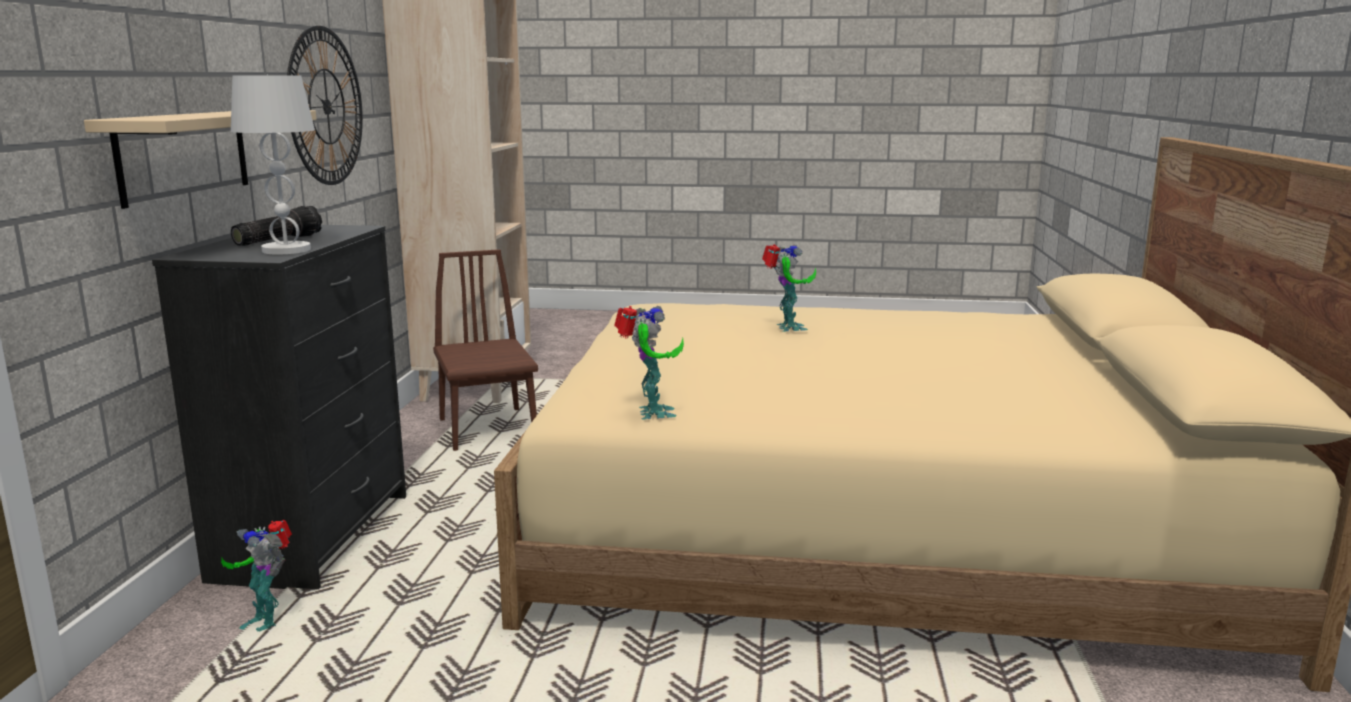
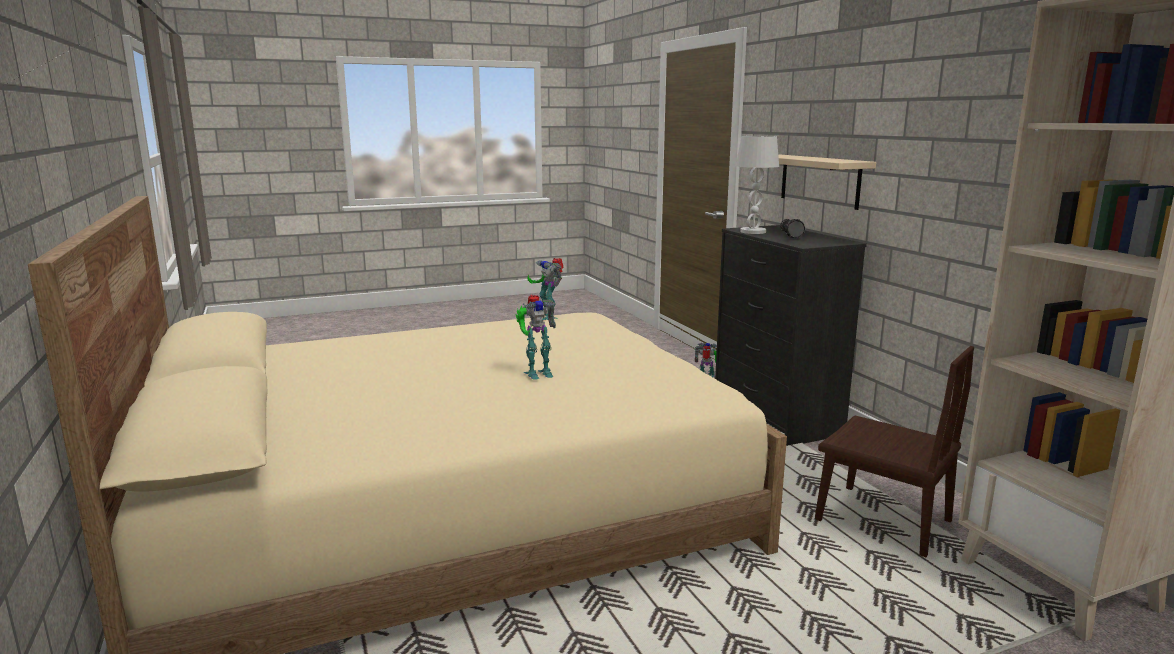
camera: 150 degrees right, 0 degrees up
wall clock [287,26,363,185] -> none
toy robot [762,244,816,332] -> toy robot turned 75 degrees counterclockwise [516,295,556,380]

